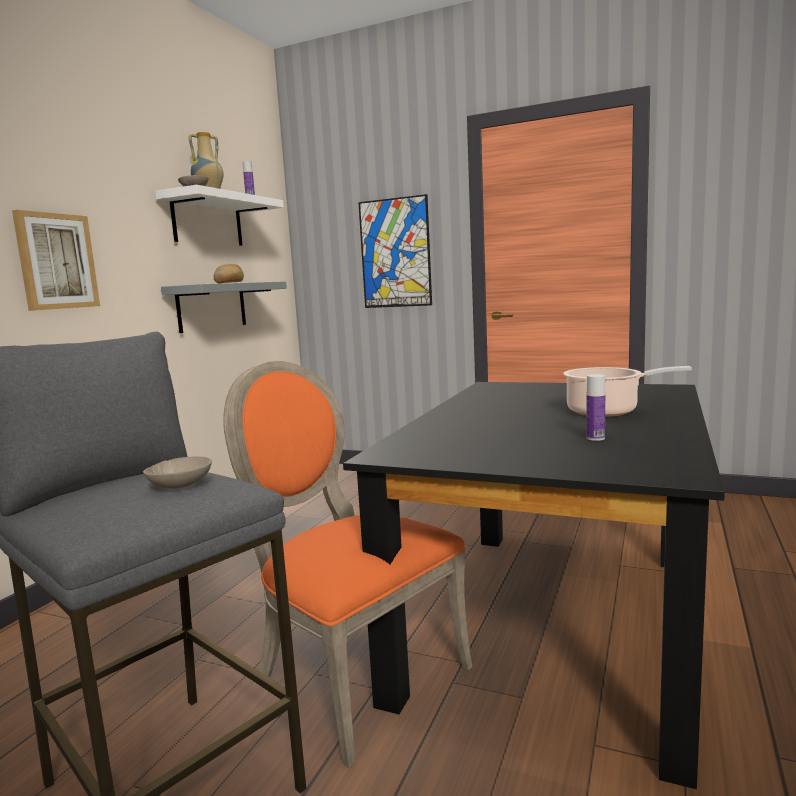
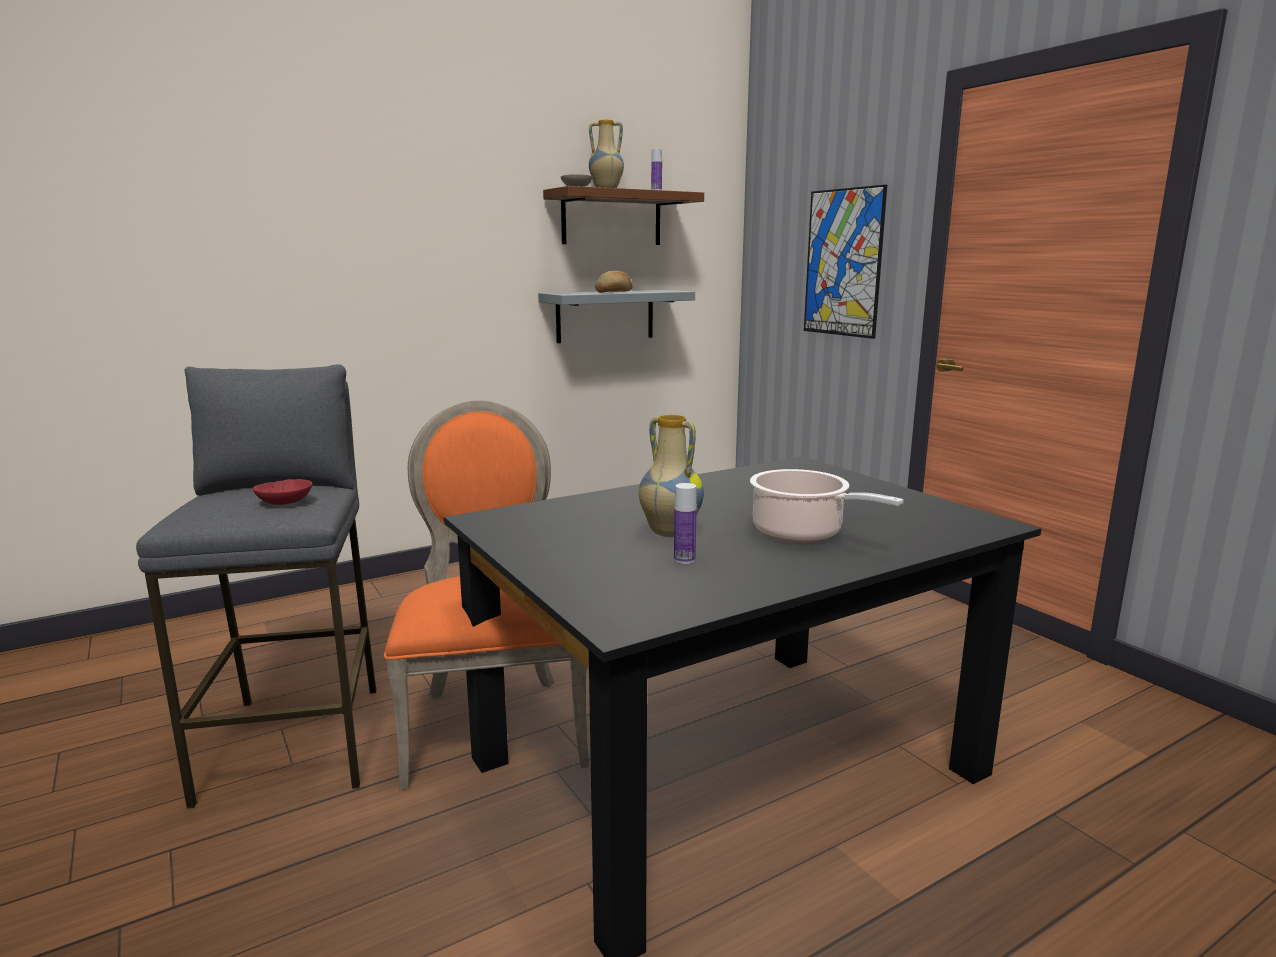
camera: 35 degrees right, 5 degrees up
picture [12,210,100,311] -> none
beige bowl [143,457,212,489] -> red bowl [253,479,312,505]
white shelf [155,185,284,246] -> brown shelf [543,186,704,245]
none -> vase [639,415,704,537]

